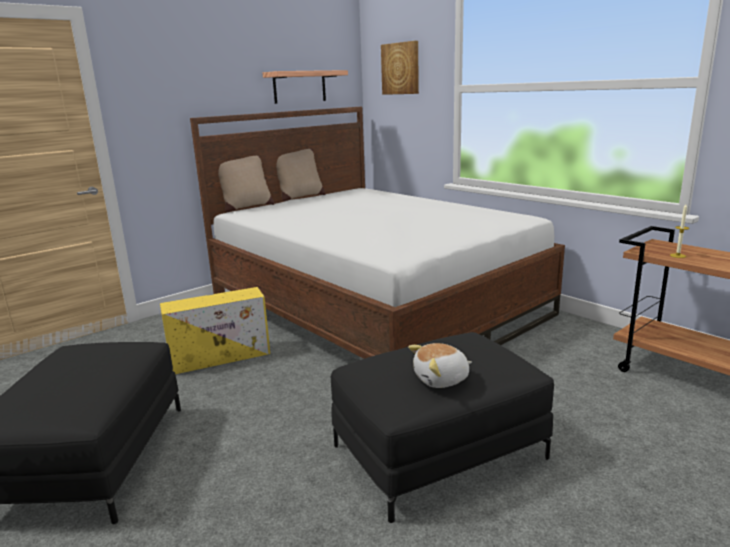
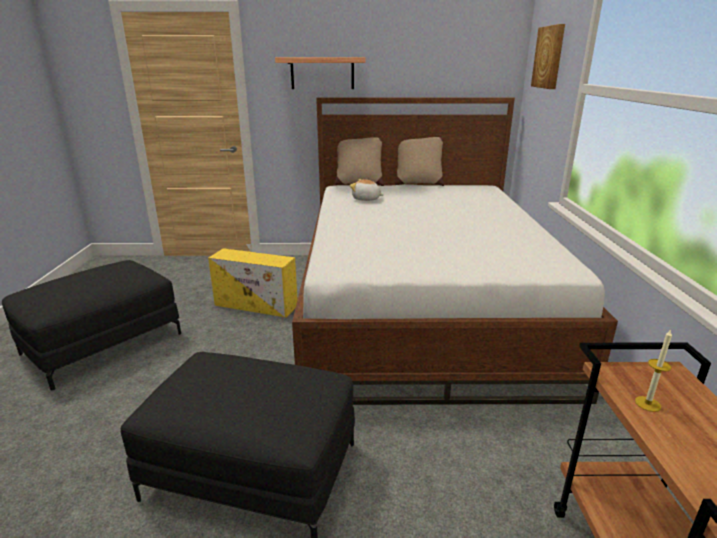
camera: 40 degrees right, 5 degrees up
shelf [263,70,348,104] -> shelf moved to [275,57,366,89]
plush toy [408,343,472,388] -> plush toy moved to [350,179,384,201]

